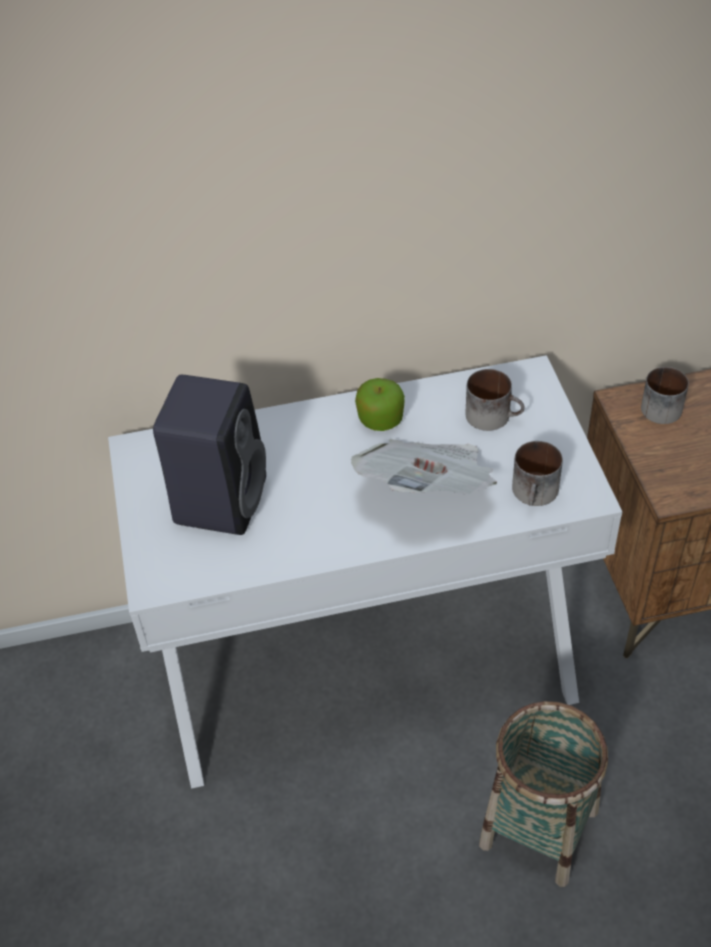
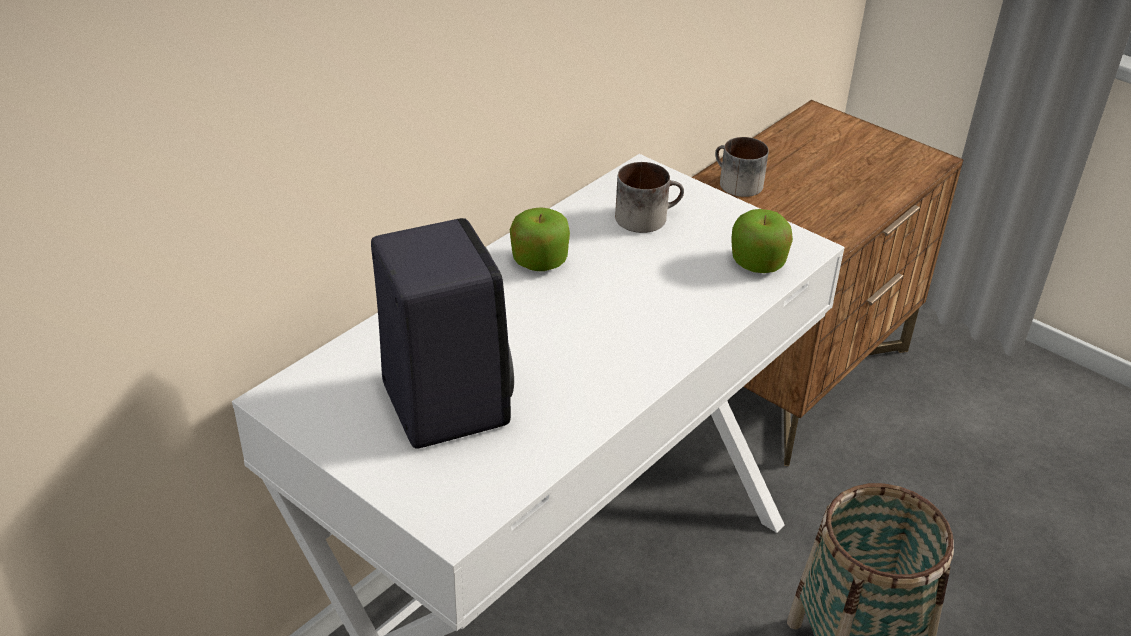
camera: 40 degrees left, 10 degrees down
newspaper [351,439,497,494] -> none
mug [512,441,563,506] -> apple [731,209,793,273]

